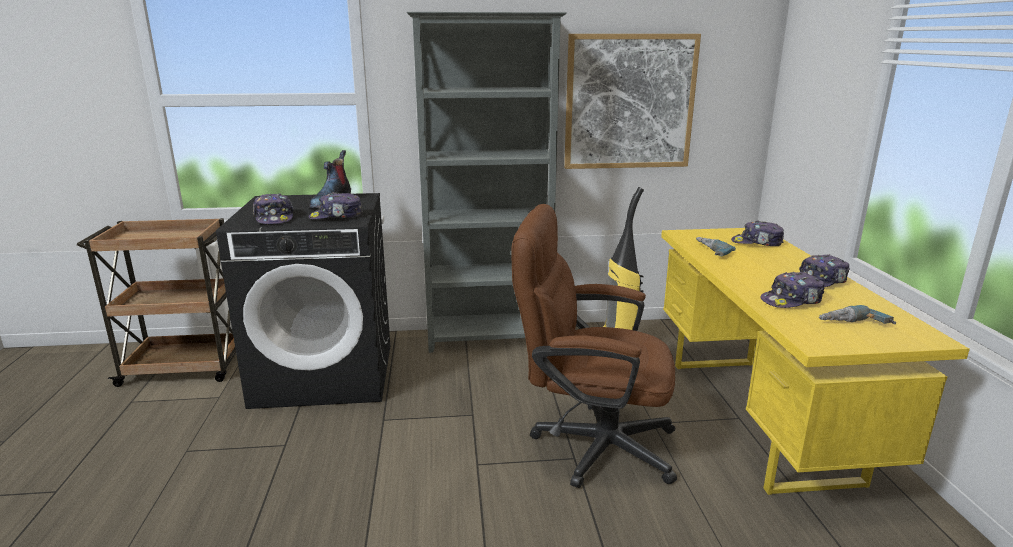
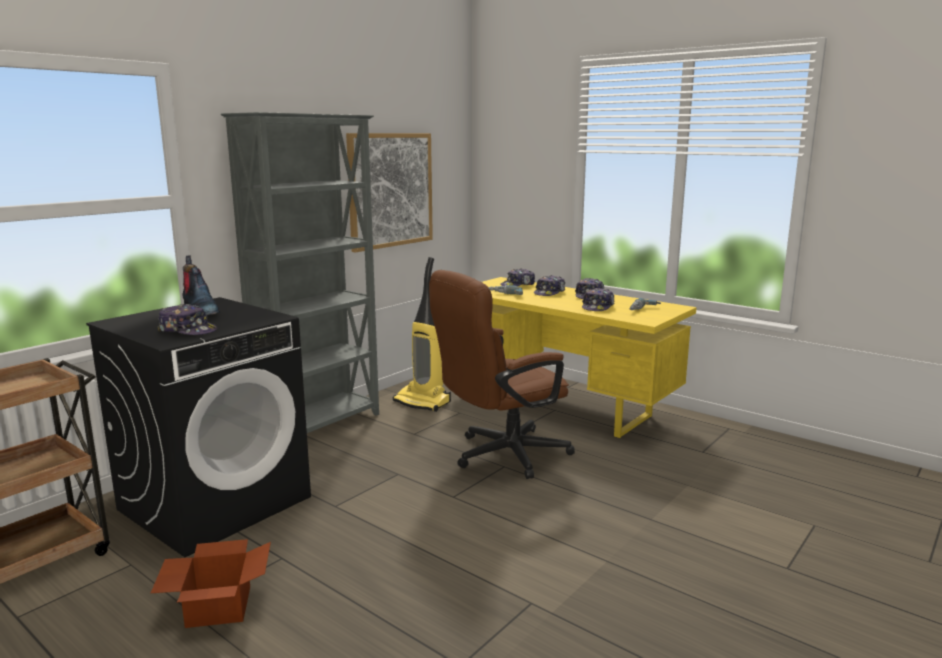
camera: 45 degrees left, 5 degrees down
cap [309,192,363,219] -> cap moved to [534,275,565,296]
none -> cardboard box [151,539,271,628]

